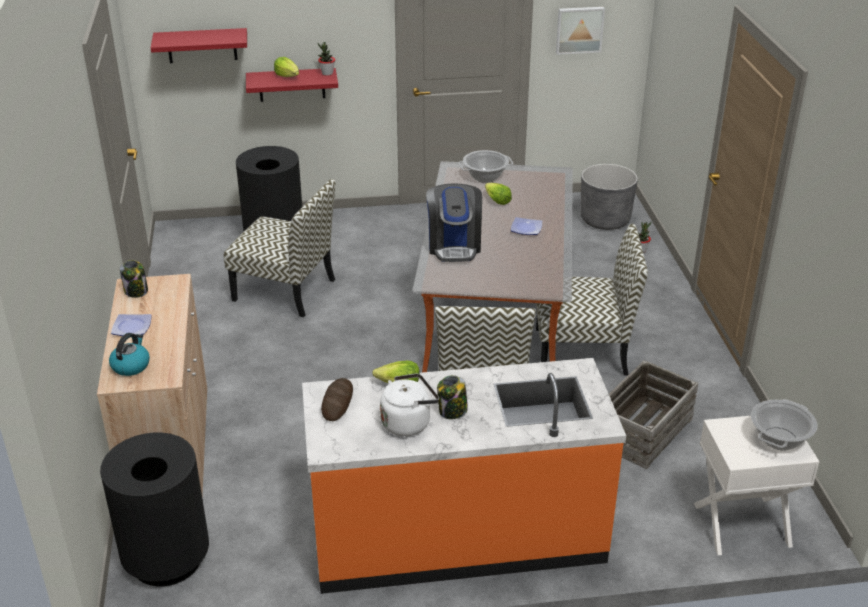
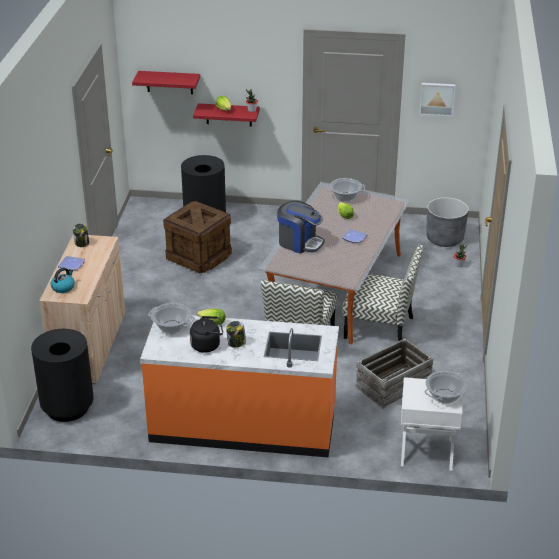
camera: 15 degrees right, 0 degrees up
chair [224,179,336,317] -> crate [163,201,232,273]
bread [321,378,353,421] -> cooking pot [148,303,195,334]
white kettle [380,373,439,436] -> black kettle [190,316,223,353]
coffee machine [426,183,482,262] -> coffee machine turned 75 degrees counterclockwise [277,201,325,254]

